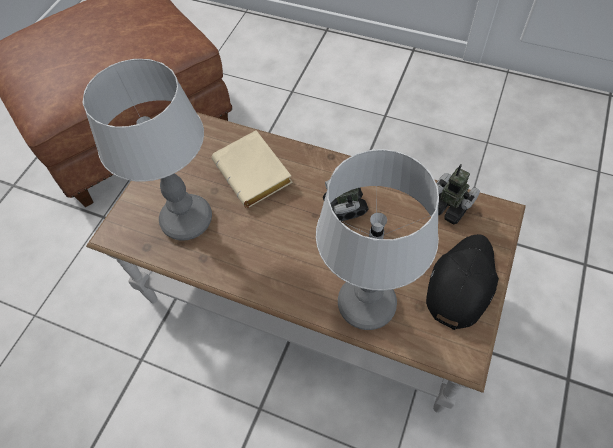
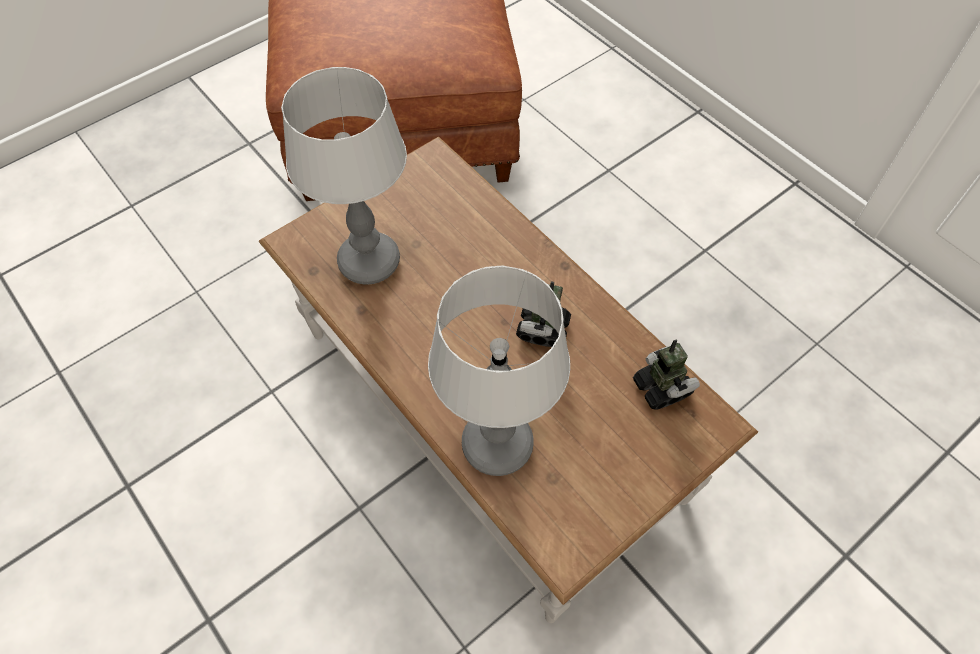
camera: 25 degrees right, 0 degrees up
beige book [212,130,293,208] -> none
black cap [426,234,499,330] -> none

